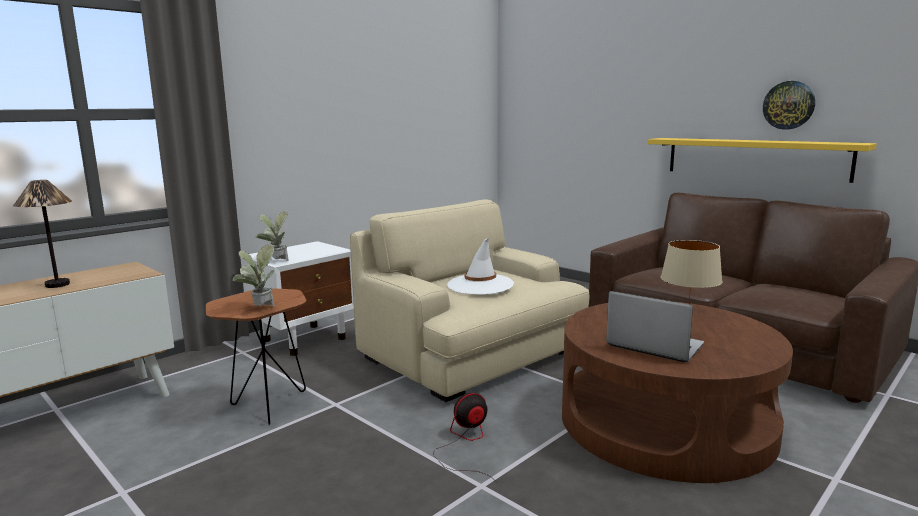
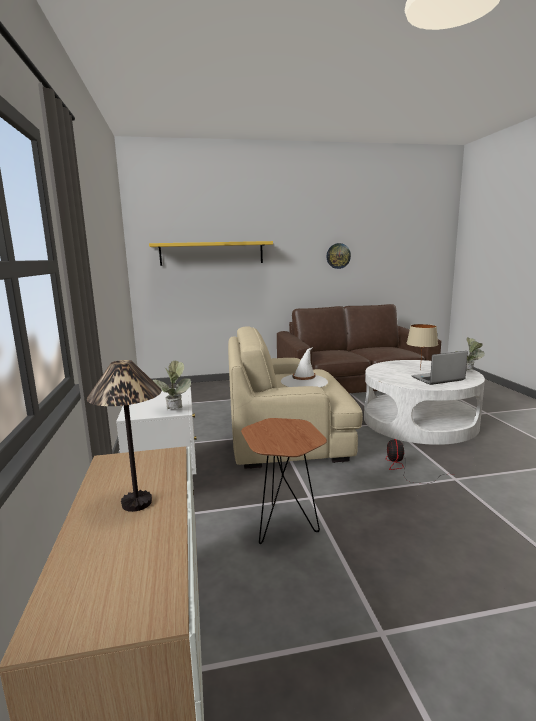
camera: 55 degrees left, 0 degrees up
potted plant [233,245,275,307] -> potted plant moved to [455,337,485,370]
brown coffee table [562,301,793,483] -> white coffee table [364,360,485,445]
yellow shelf [648,138,876,183] -> yellow shelf moved to [149,241,273,266]

